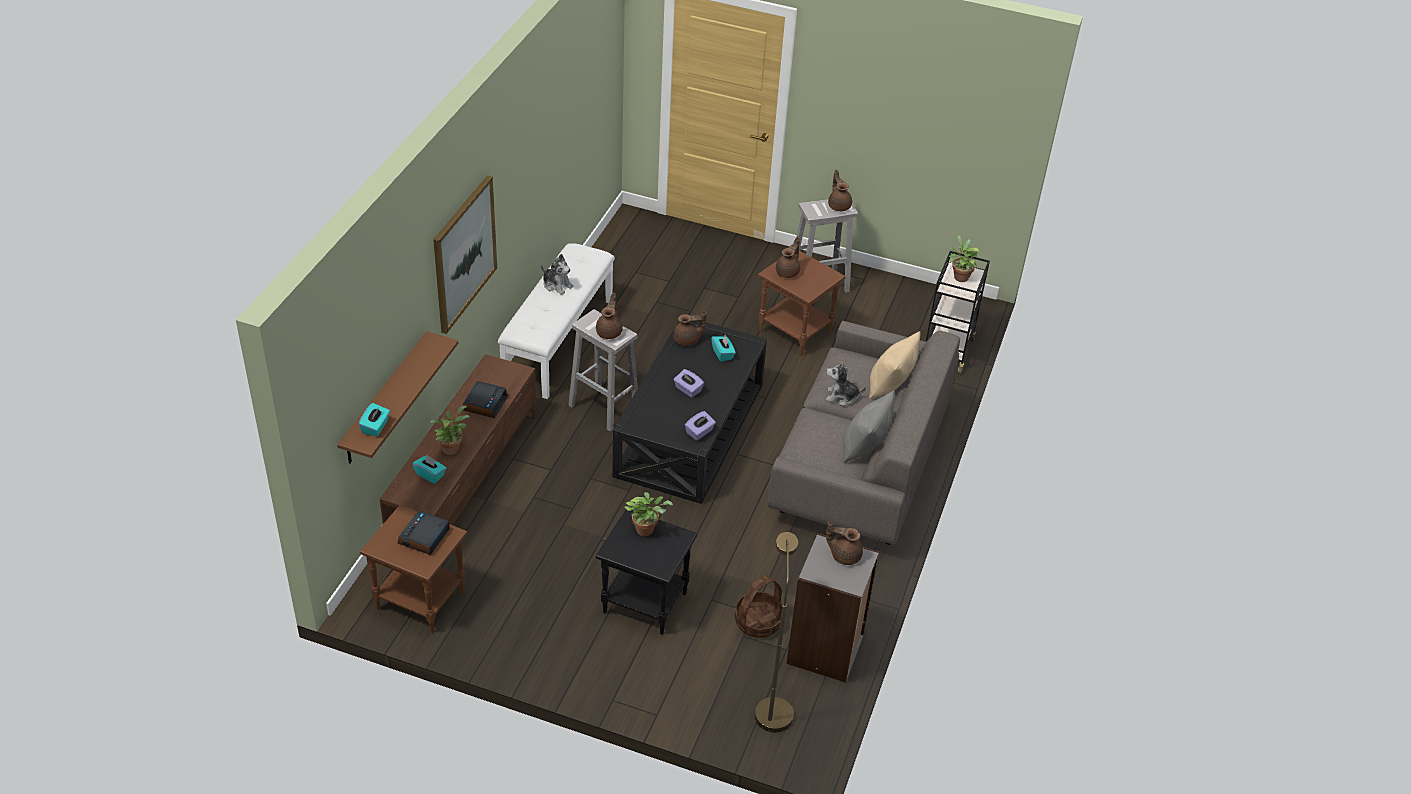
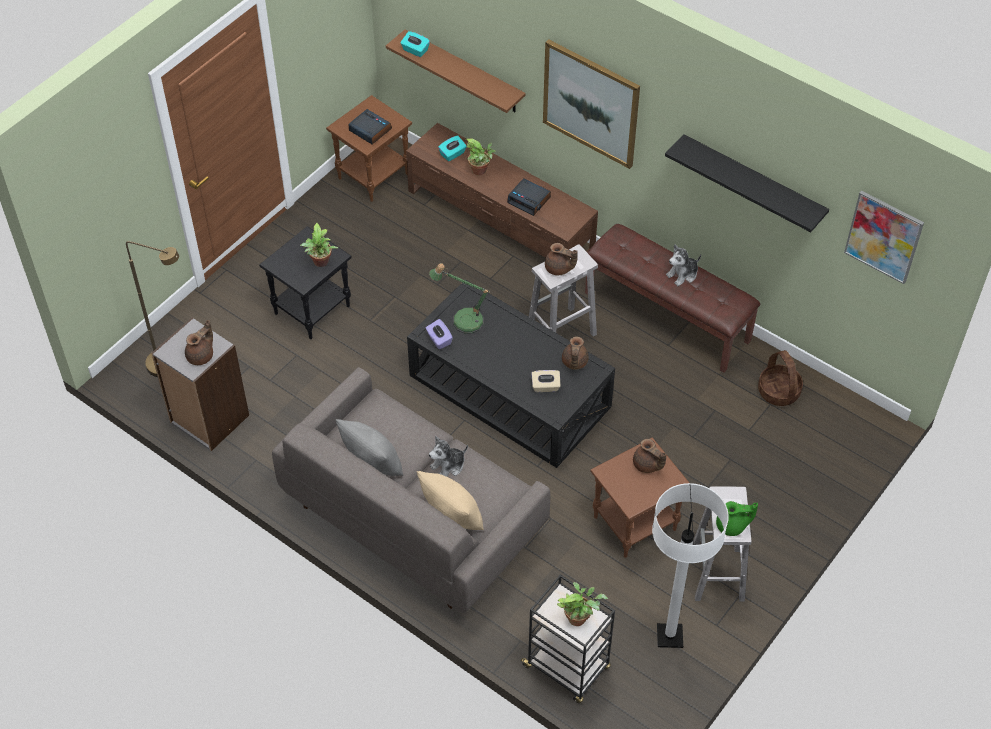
camera: 110 degrees right, 10 degrees up
white bench [498,243,615,399] -> brown bench [585,224,760,373]
purple tissue box [674,369,704,398] -> none
turquoise tissue box [711,335,736,362] -> beige tissue box [531,370,560,392]
basket [735,575,782,638] -> basket moved to [758,350,803,406]
plush toy [826,359,866,405] -> plush toy turned 150 degrees counterclockwise [429,436,468,477]
brown teapot [828,170,852,211] -> green teapot [716,501,758,536]
none -> table lamp [429,263,491,333]
none -> white floor lamp [652,483,729,648]
none -> black shelf [665,134,829,232]
none -> picture [844,191,924,284]

